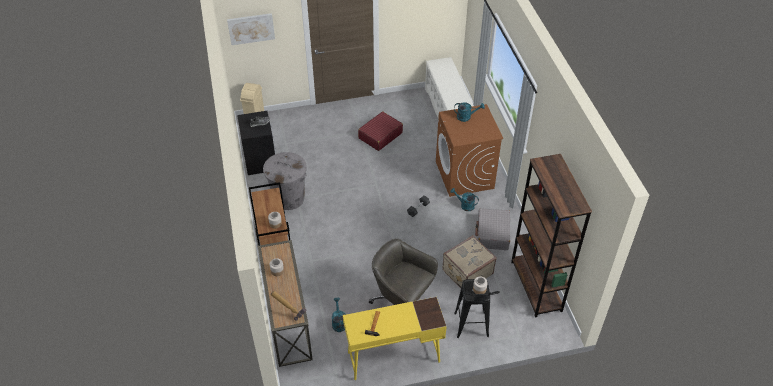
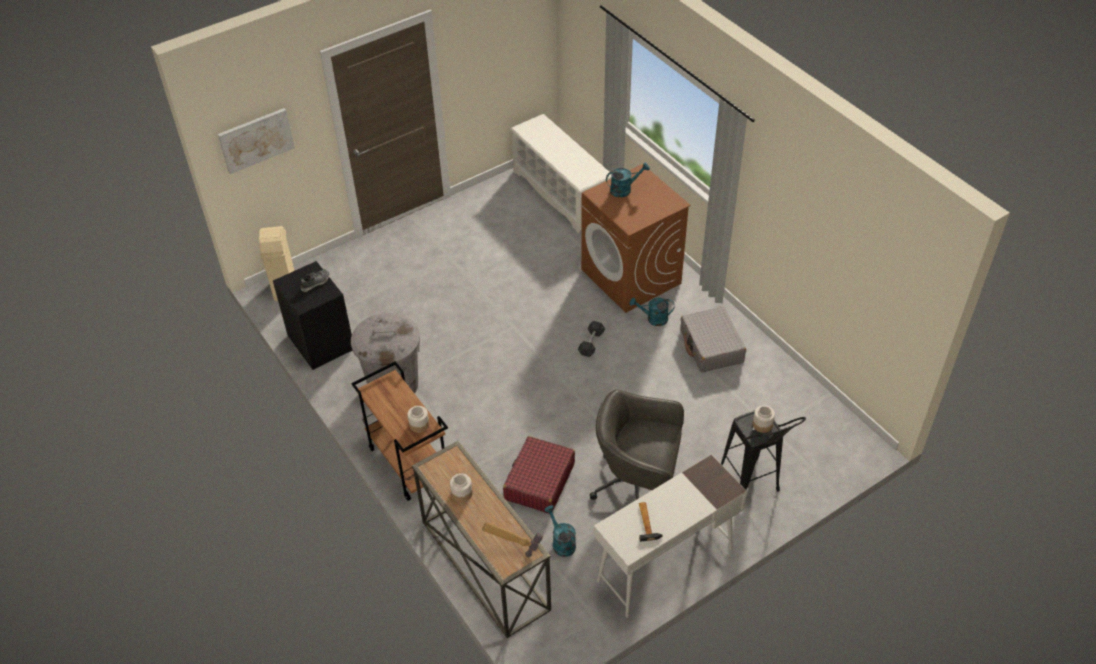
camera: 20 degrees left, 0 degrees up
yellow desk [343,297,447,380] -> white desk [594,455,747,618]
red suitcase [358,112,403,151] -> red suitcase moved to [503,436,575,514]
beige suitcase [442,235,497,288] -> none
brown bookcase [511,154,592,317] -> none

